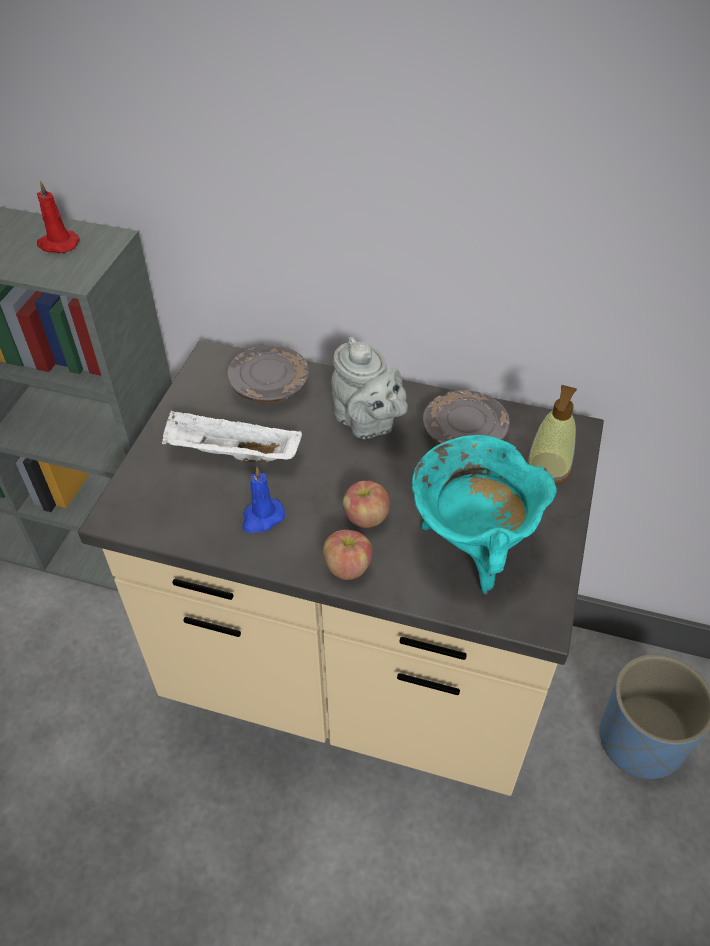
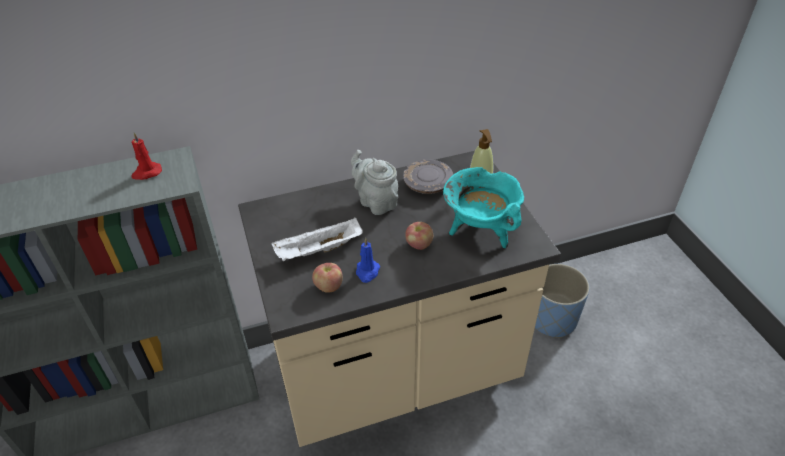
camera: 35 degrees left, 5 degrees down
grey plate [227,345,309,404] -> none
apple [323,530,373,580] -> apple moved to [312,263,343,293]
grey teapot [331,337,408,439] -> grey teapot turned 150 degrees counterclockwise [351,150,399,215]

